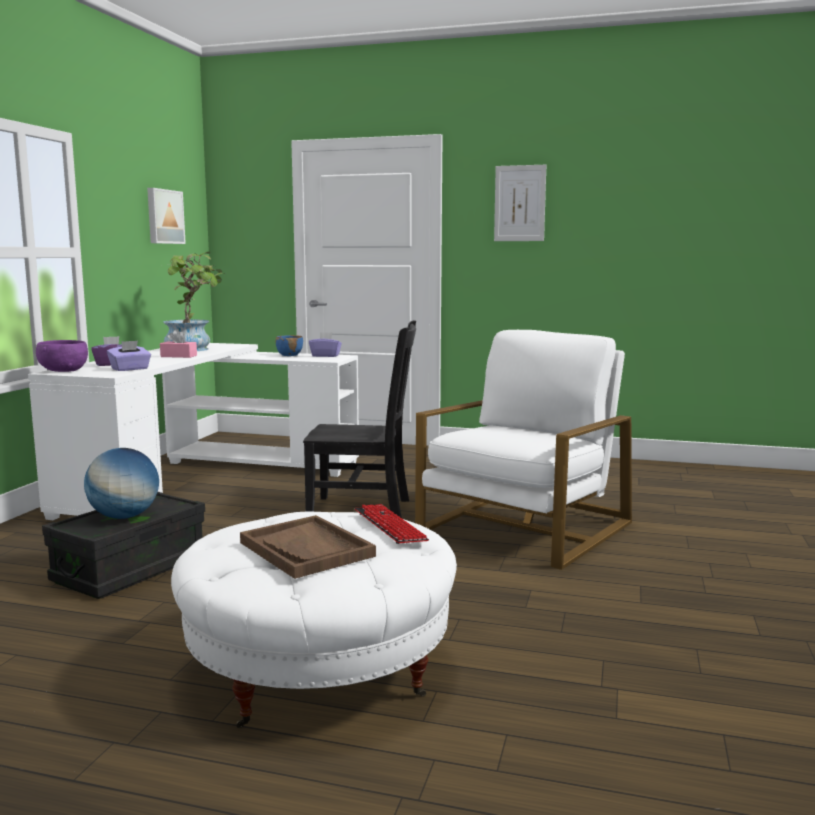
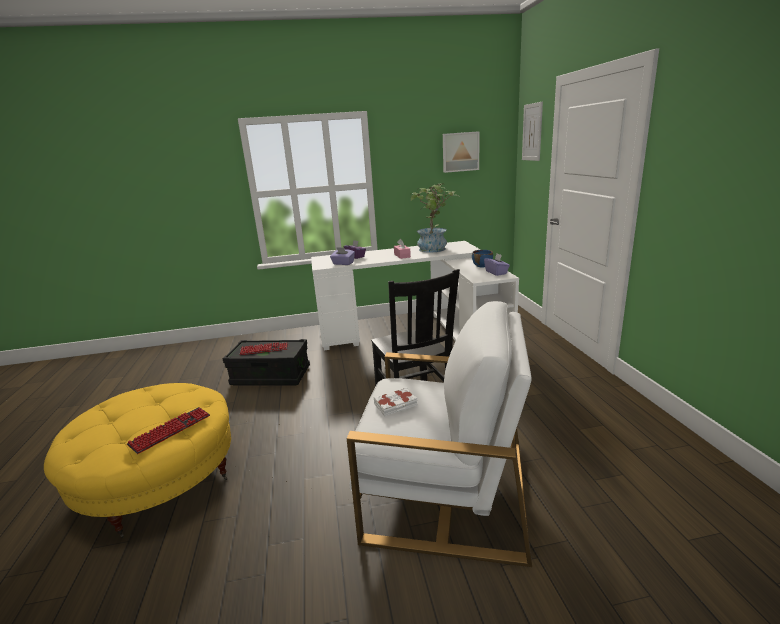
camera: 65 degrees right, 10 degrees up
purple bowl [36,340,88,372] -> none
globe [84,448,159,519] -> keyboard [239,342,289,355]
white ottoman [171,512,457,728] -> yellow ottoman [44,383,231,538]
brown tray [240,515,376,579] -> none
picture [494,165,546,241] -> picture moved to [522,102,543,161]
none -> white book [374,387,417,416]

